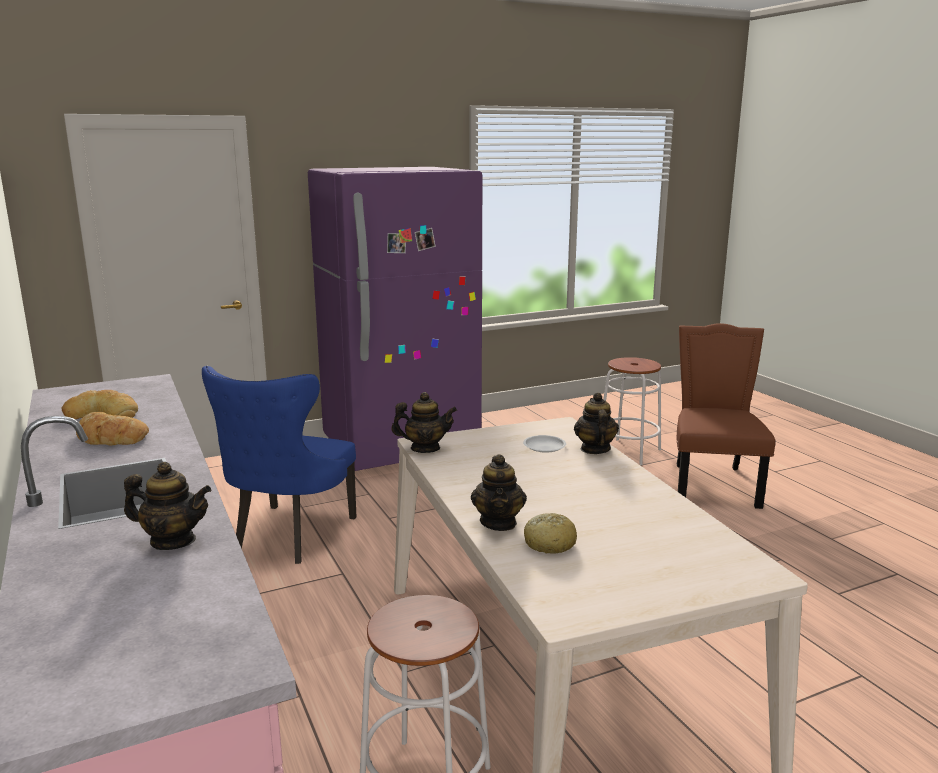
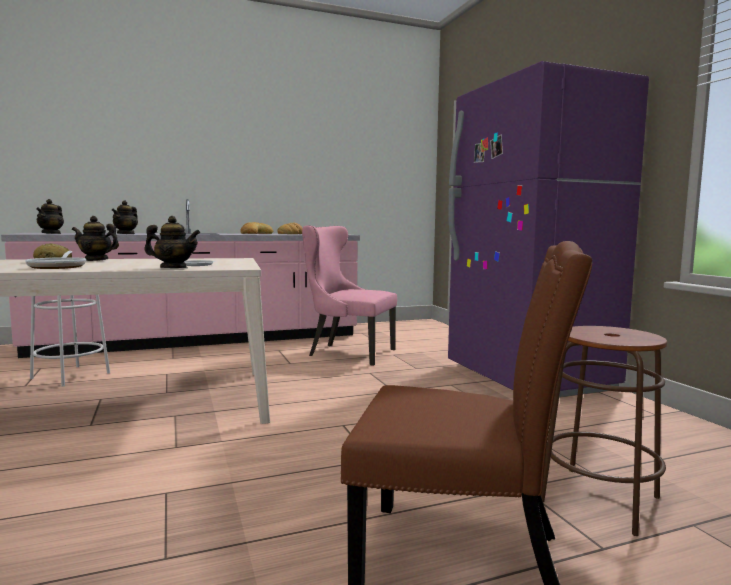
camera: 95 degrees right, 10 degrees down
blue chair [202,366,356,564] -> pink chair [302,225,397,366]
teapot [391,392,457,453] -> teapot moved to [36,199,64,234]
white stool [604,357,661,465] -> brown stool [541,326,667,536]
none -> frying pan [25,251,86,269]

